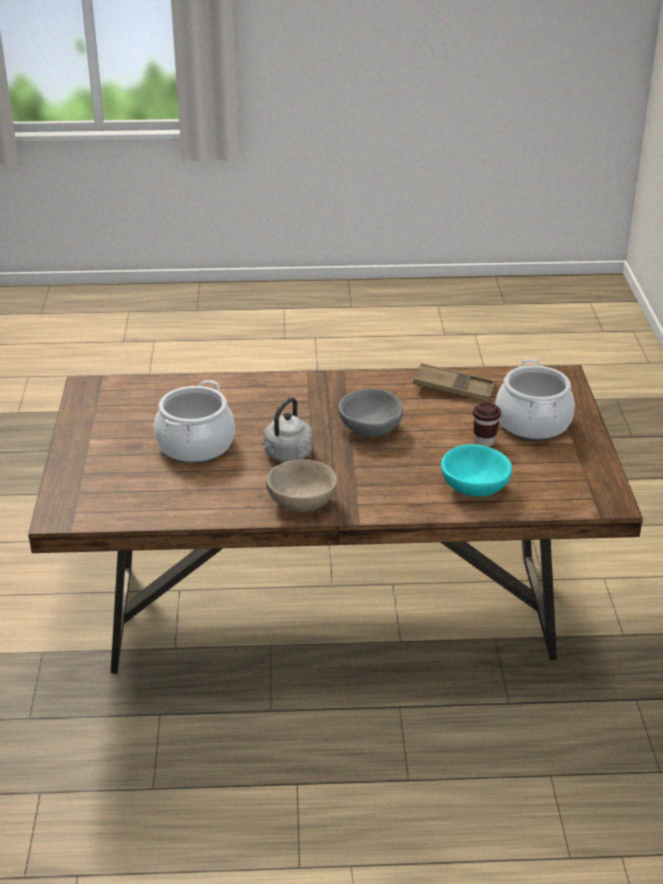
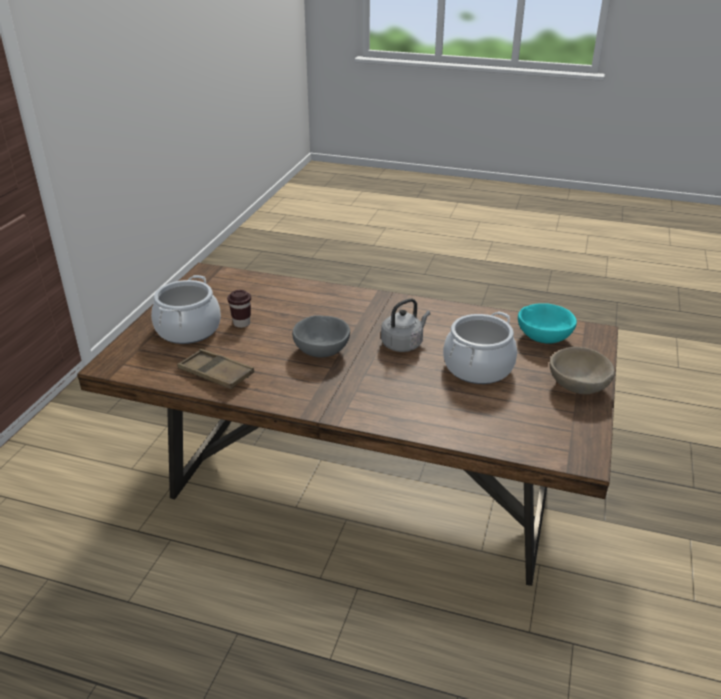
camera: 160 degrees left, 0 degrees up
beige bowl [266,459,338,512] -> beige bowl moved to [550,347,615,394]
turquoise bowl [441,444,512,497] -> turquoise bowl moved to [518,303,577,344]

